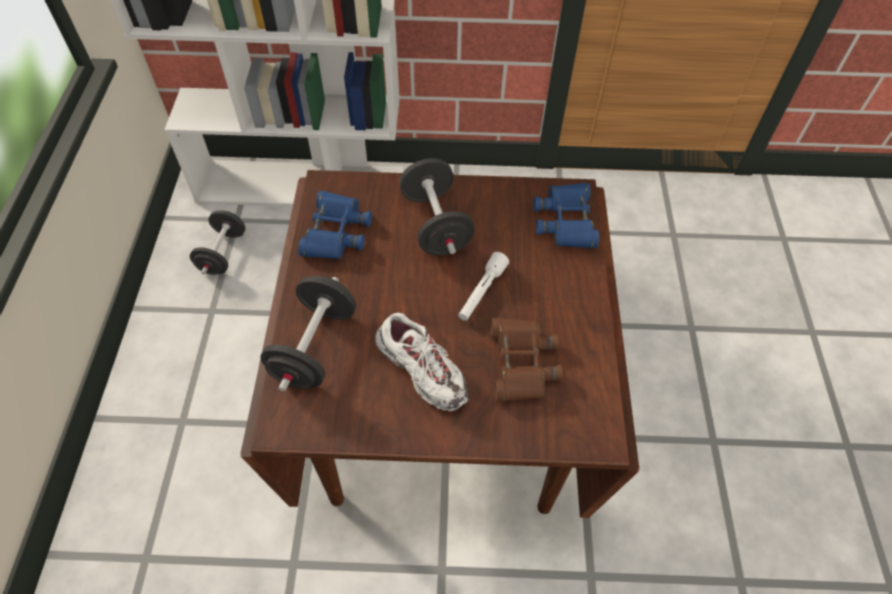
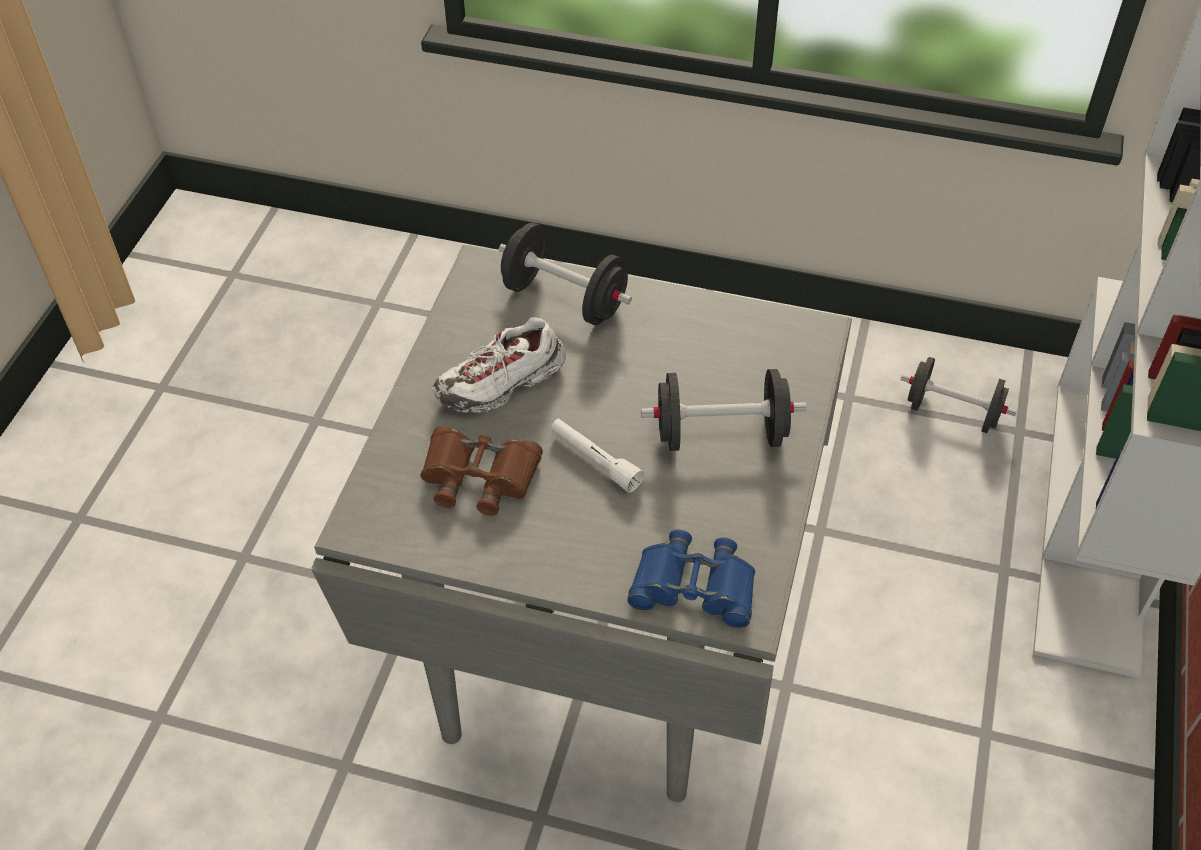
camera: 105 degrees right, 5 degrees down
brown dining table [240,170,639,518] -> grey dining table [311,245,852,802]
blue binoculars [298,191,372,259] -> none

